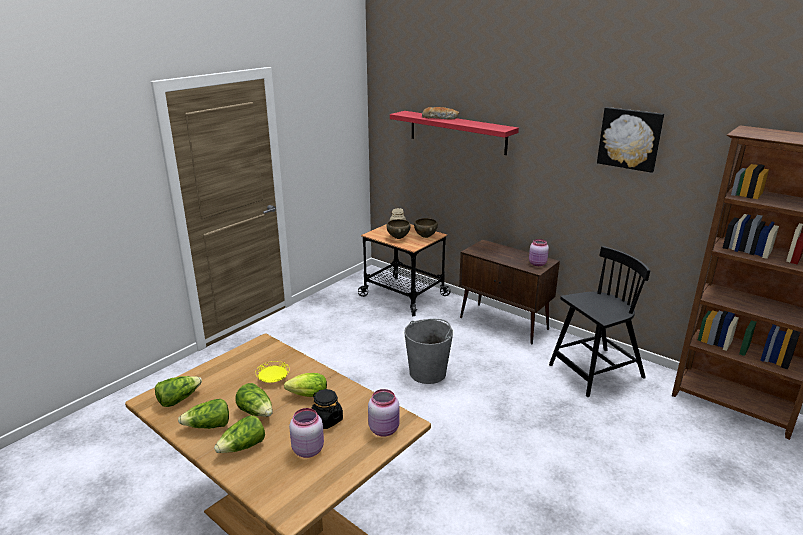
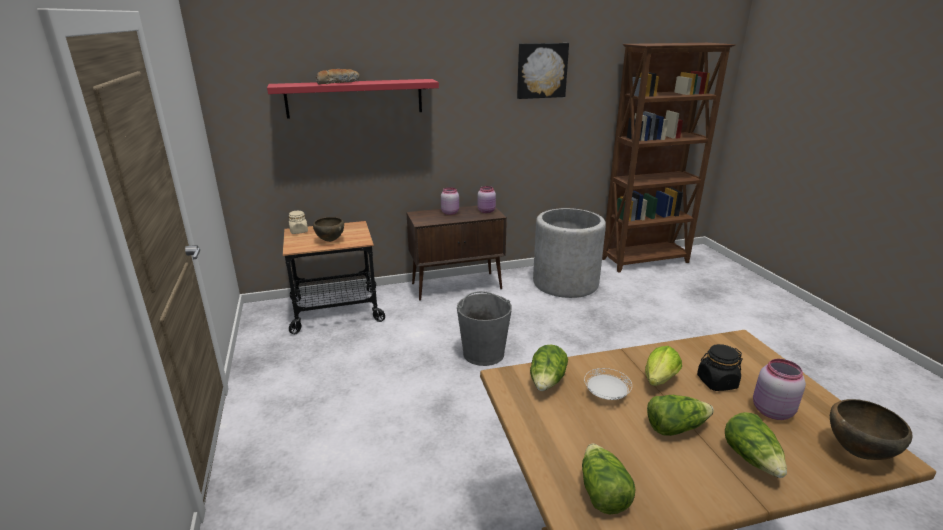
camera: 55 degrees left, 0 degrees up
lettuce [178,399,229,429] -> lettuce moved to [530,344,568,391]
yellow plate [255,361,289,383] -> white plate [584,368,632,400]
pink jar [368,389,399,436] -> pink jar moved to [441,187,459,215]
brown bowl [414,218,438,238] -> brown bowl moved to [830,399,912,460]
black chair [549,246,650,397] -> grey planter [533,208,606,298]

